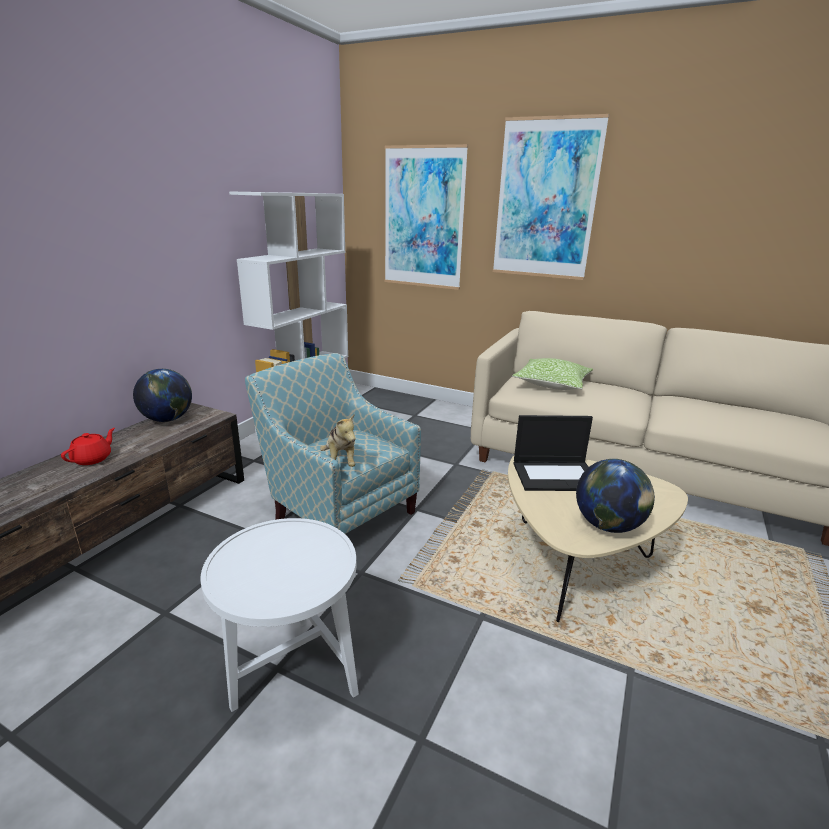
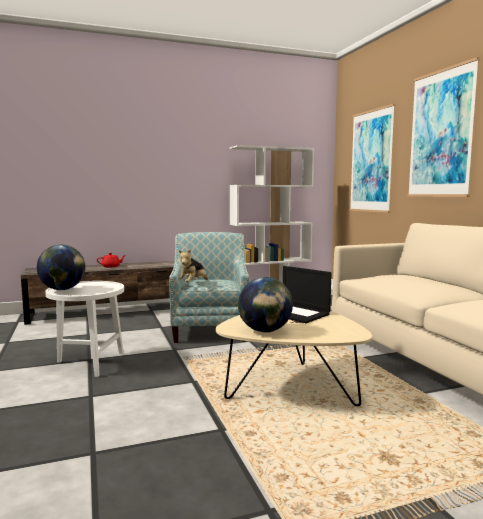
camera: 45 degrees right, 15 degrees down
globe [133,369,192,422] -> globe moved to [37,245,86,290]
pillow [512,358,593,390] -> none

